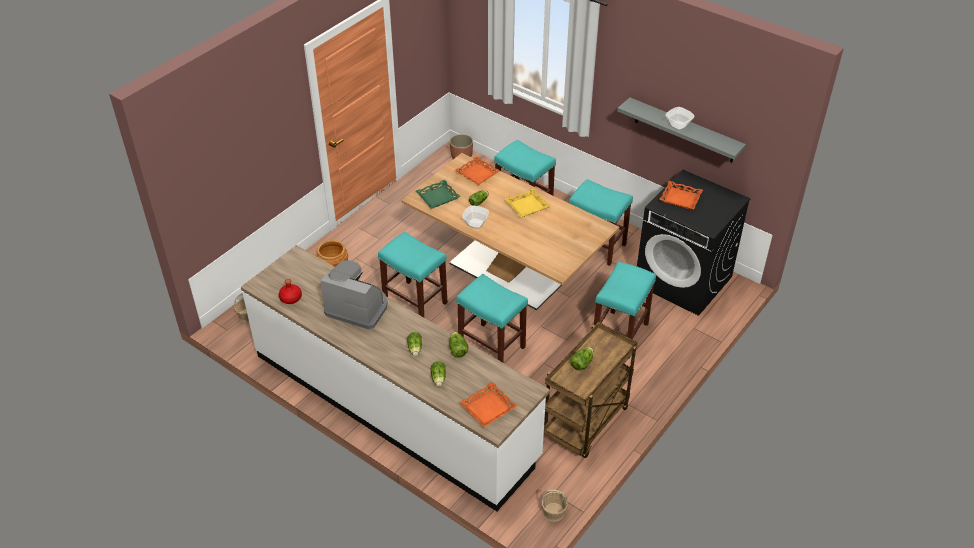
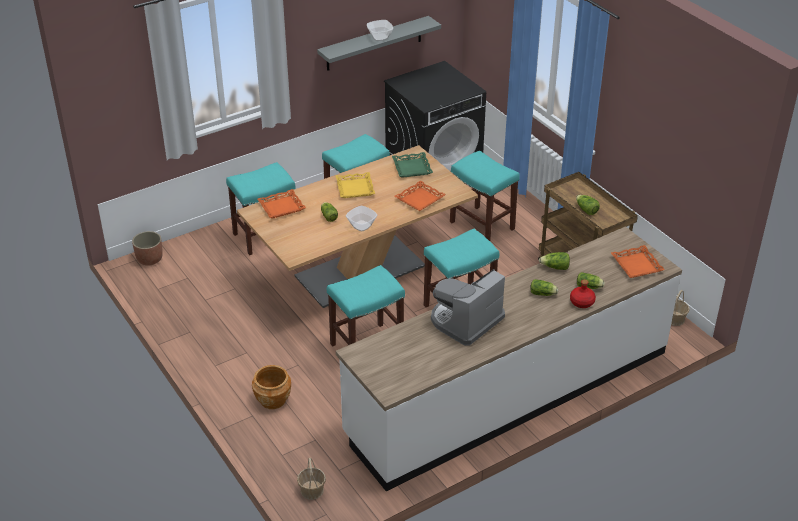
camera: 70 degrees left, 5 degrees down
red bottle [279,279,302,304] -> red bottle moved to [570,280,596,308]
green tray [415,180,461,208] -> green tray moved to [392,152,433,178]
orange tray [659,181,703,210] -> orange tray moved to [394,181,446,211]

